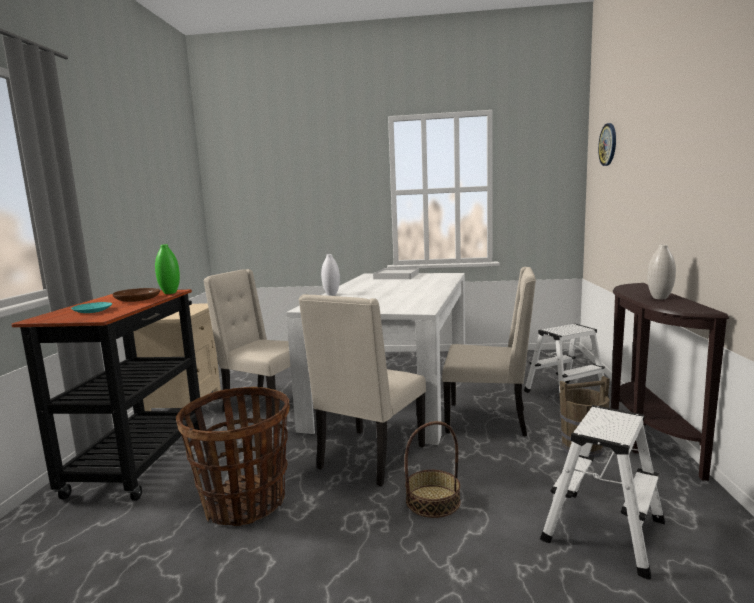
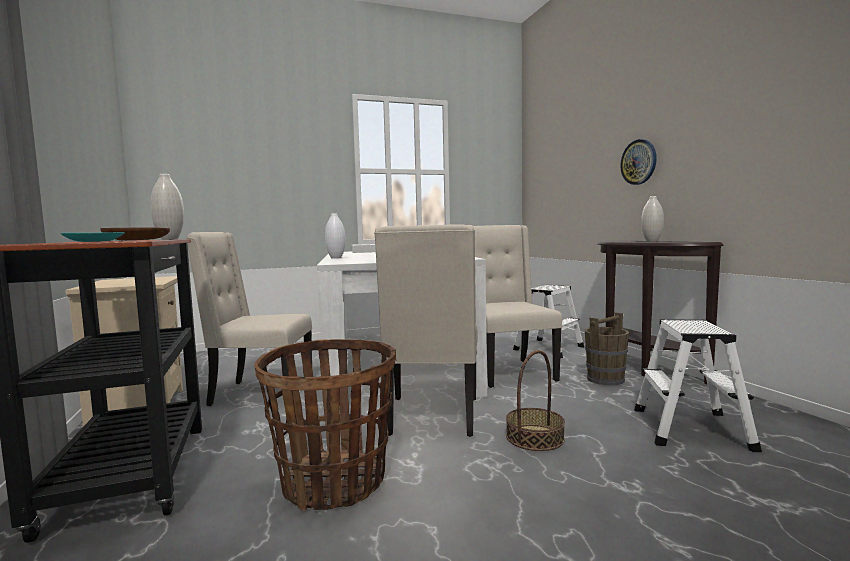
camera: 25 degrees left, 5 degrees down
green vase [155,244,180,294] -> white vase [150,174,184,239]
beige chair [442,267,536,436] -> beige chair turned 90 degrees counterclockwise [473,225,562,388]
wall clock [598,123,616,166] -> wall clock moved to [620,139,657,185]

